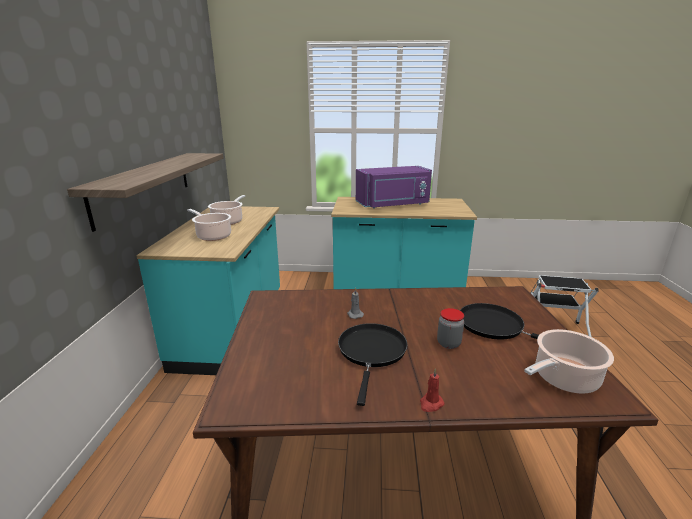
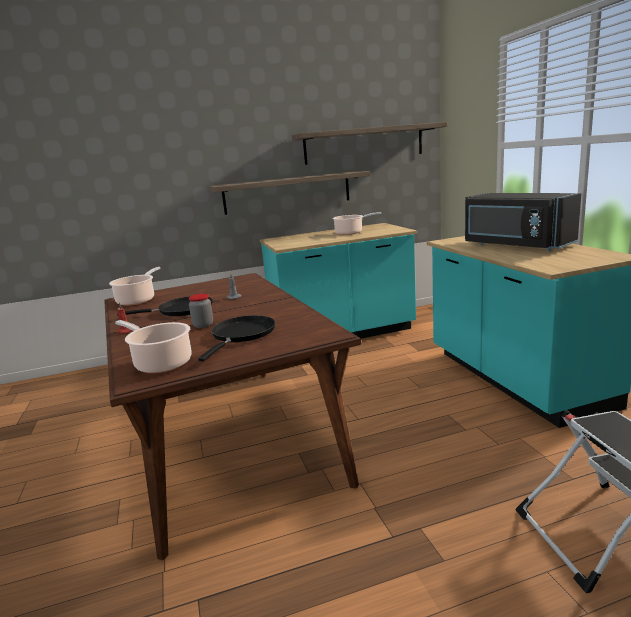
camera: 70 degrees right, 5 degrees down
cooking pot [187,209,231,241] -> cooking pot moved to [109,267,160,306]
purple microwave [356,166,432,209] -> black microwave [465,193,581,251]
none -> shelf [292,122,447,165]

